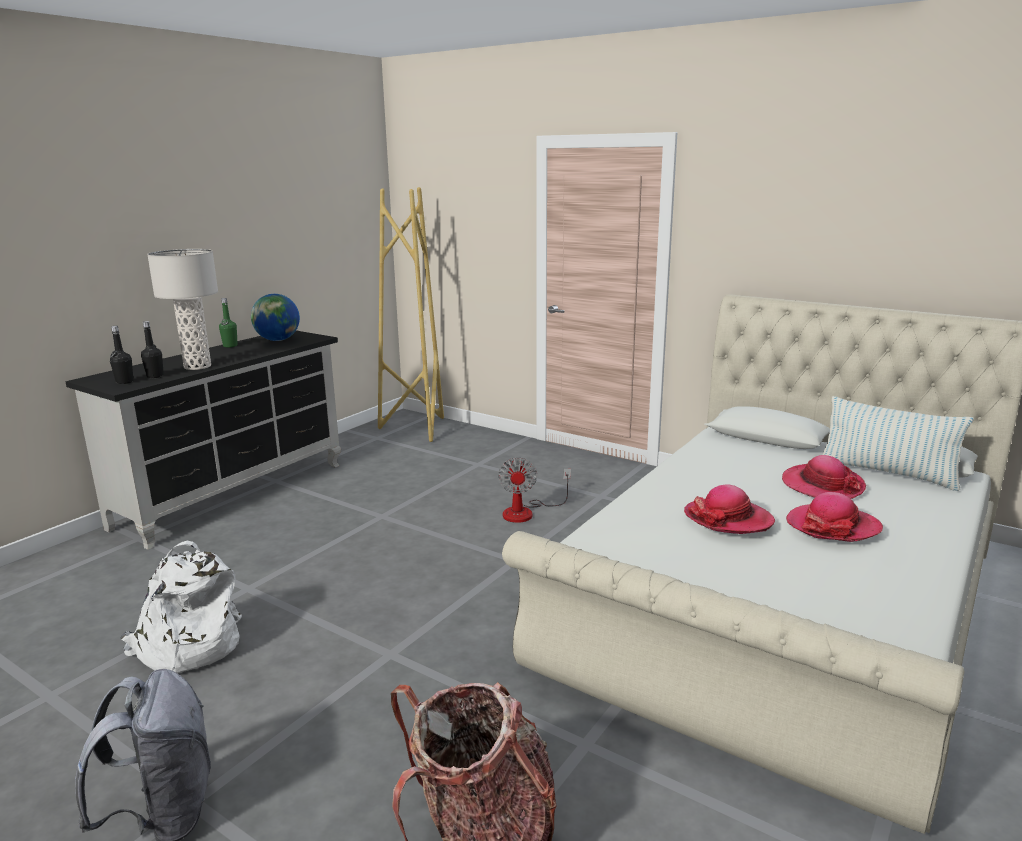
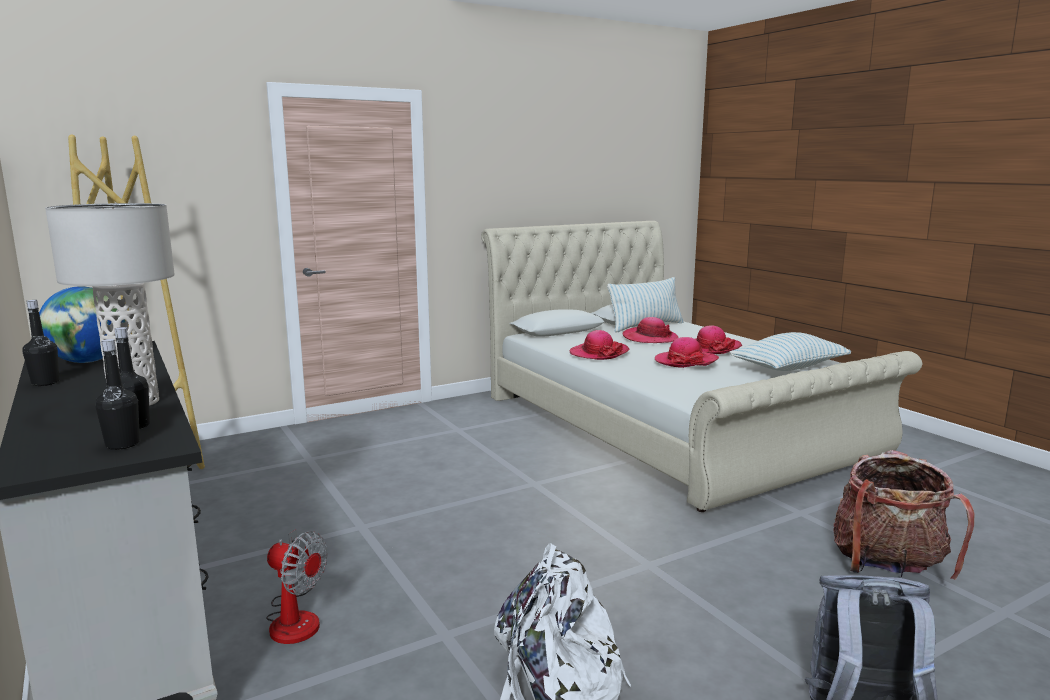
camera: 65 degrees left, 5 degrees down
green bottle [219,298,238,348] -> black bottle [22,300,59,386]
fan [498,457,571,523] -> fan moved to [266,530,328,644]
none -> hat [570,330,629,360]
none -> pillow [729,332,851,371]

